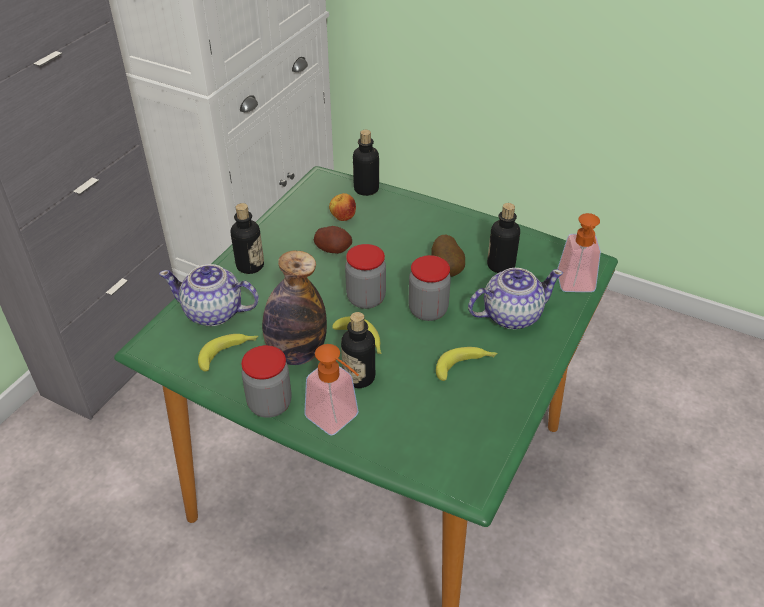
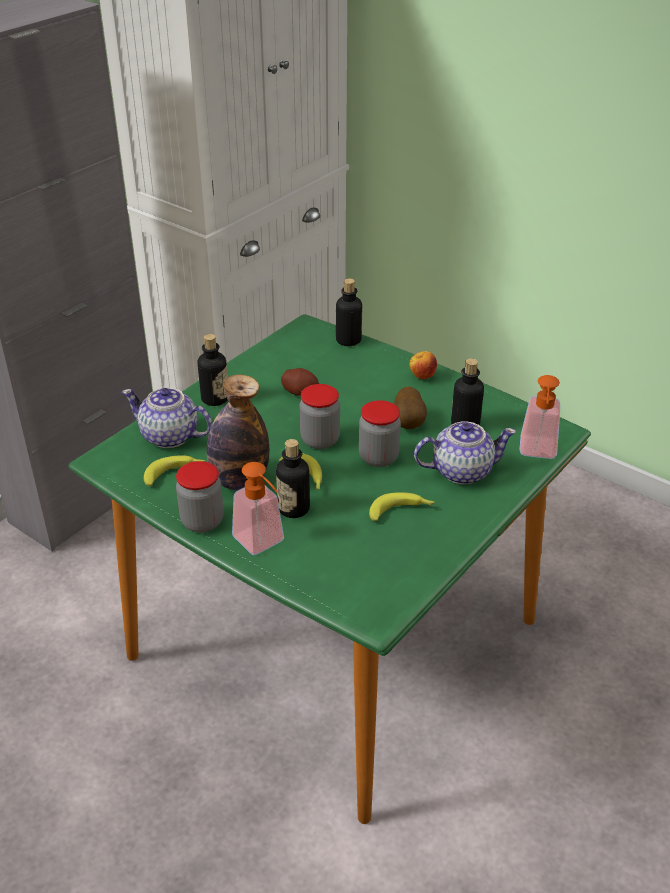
camera: 10 degrees right, 5 degrees down
apple [329,193,356,221] -> apple moved to [409,351,437,379]

